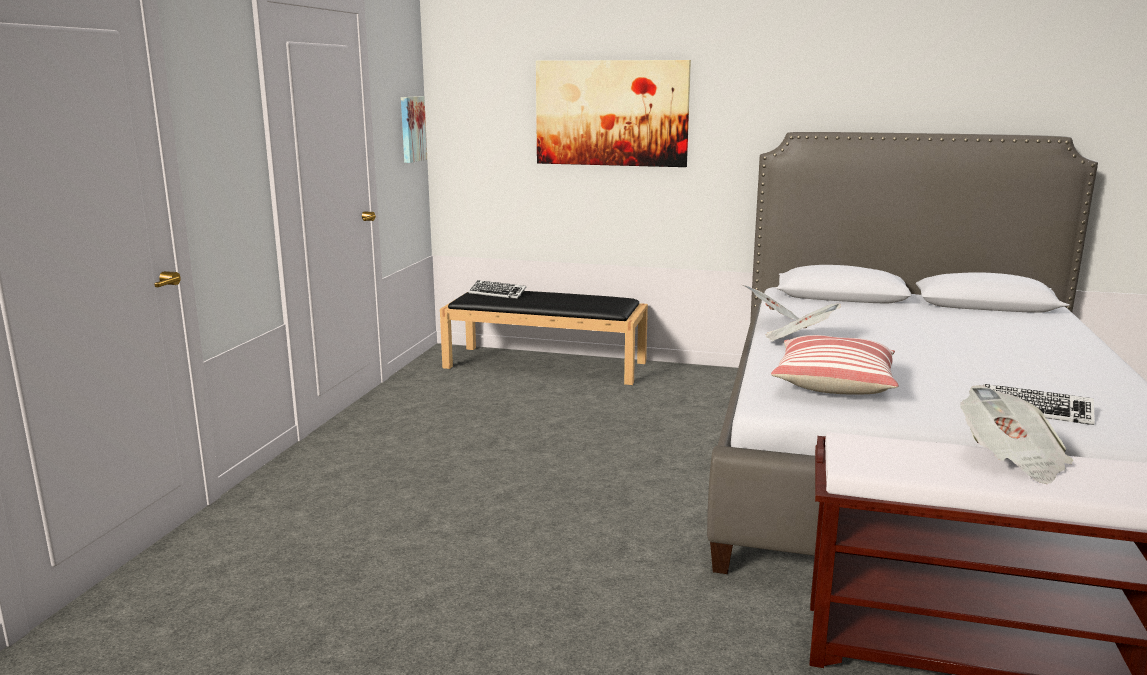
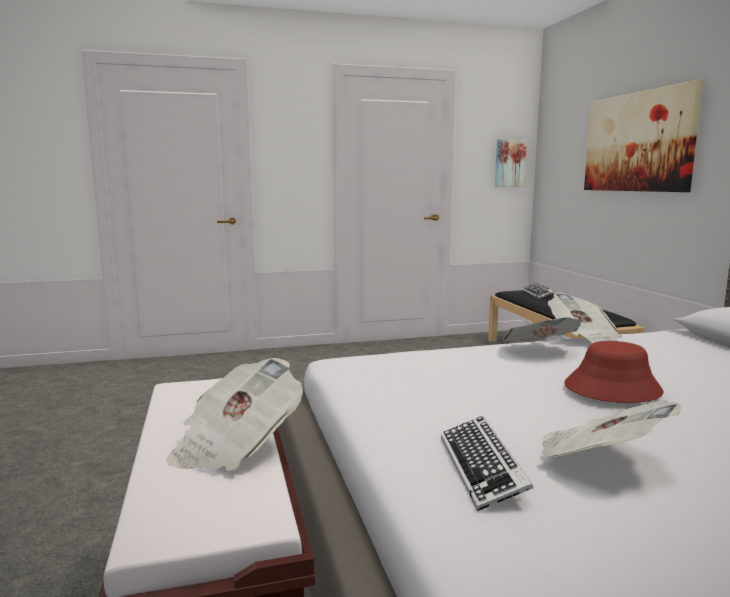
camera: 60 degrees right, 5 degrees down
pillow [771,335,899,395] -> none
none -> newspaper [540,399,681,459]
none -> red hat [564,341,663,403]

